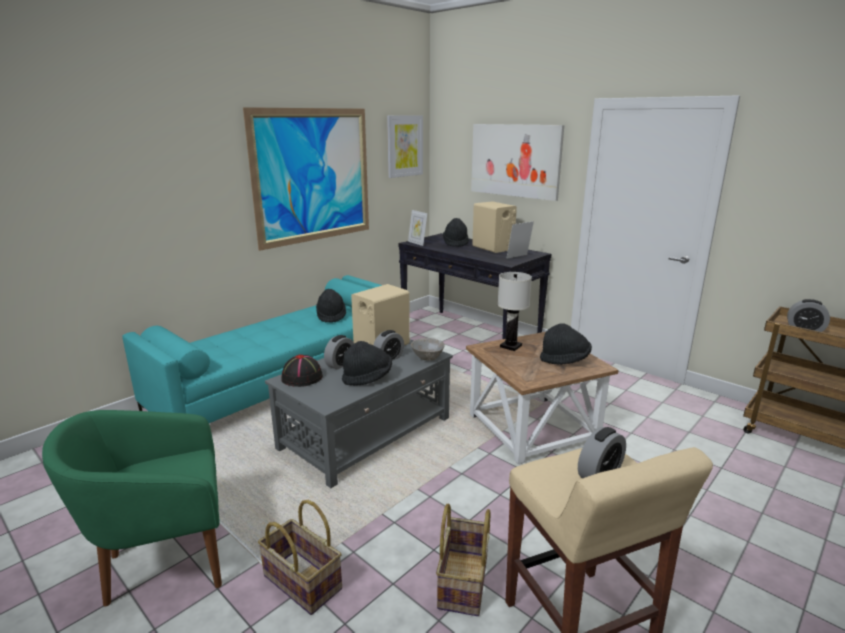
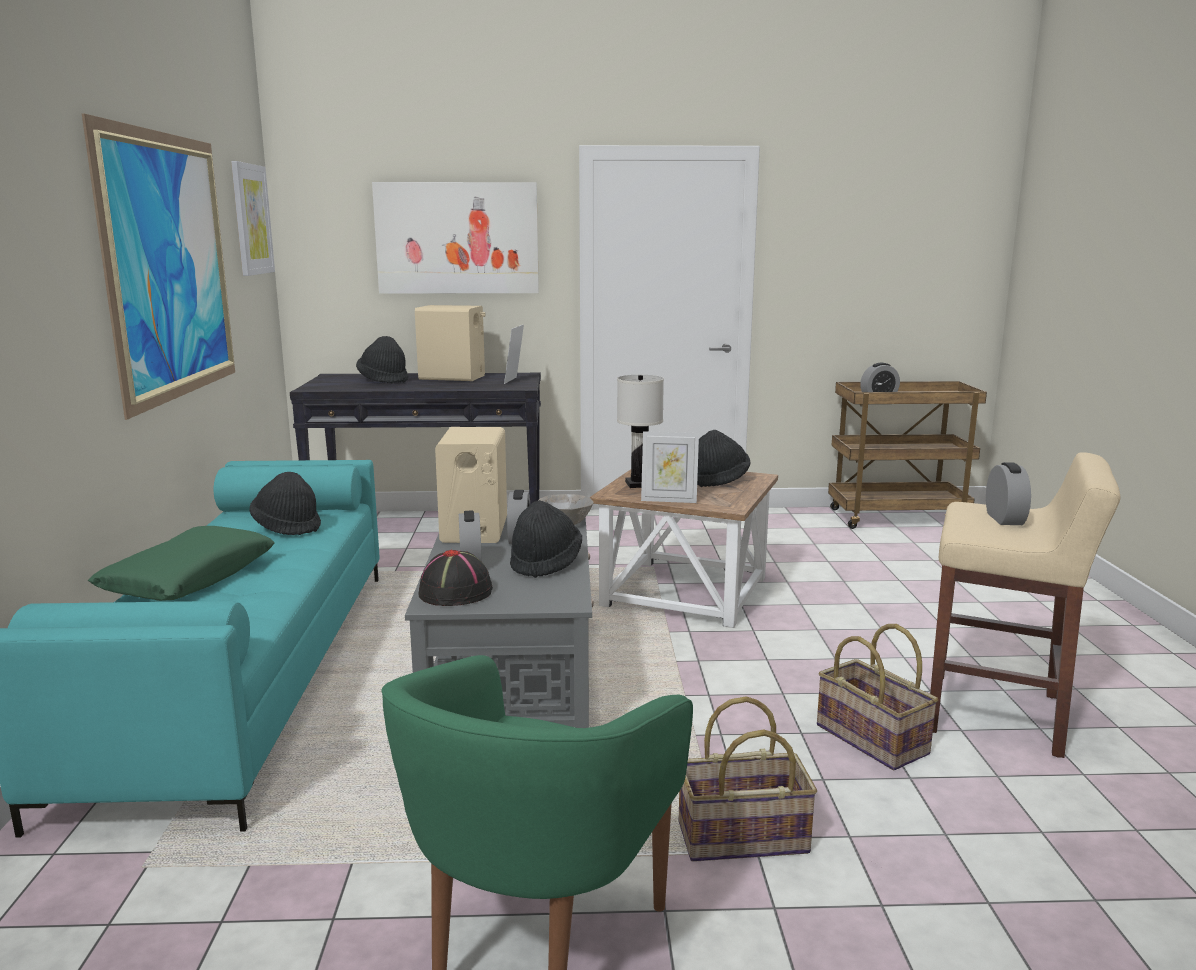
camera: 45 degrees left, 5 degrees down
picture frame [408,210,428,246] -> picture frame moved to [641,431,699,503]
none -> green pillow [88,526,274,601]

